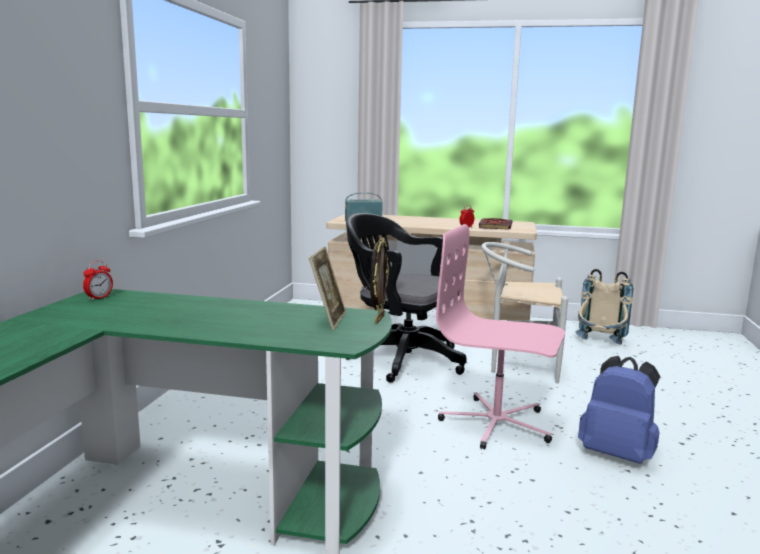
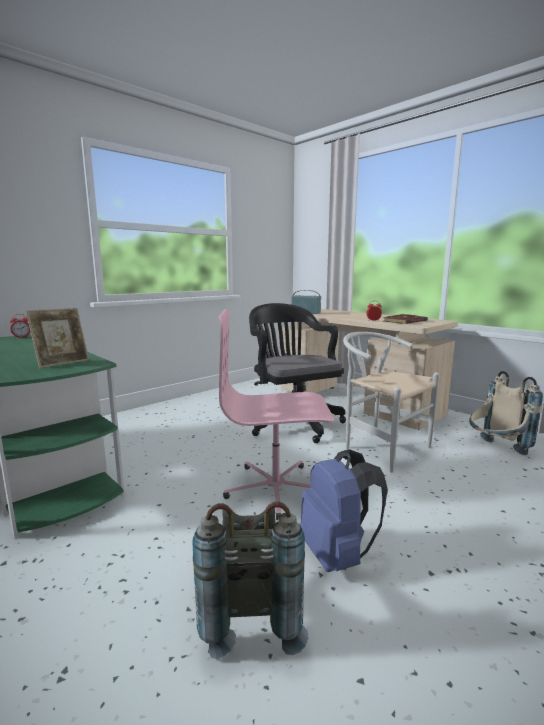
camera: 35 degrees right, 0 degrees up
picture frame [370,237,389,324] -> none
pink office chair [436,224,565,449] -> pink office chair turned 60 degrees counterclockwise [219,309,334,520]
none -> grey backpack [192,502,309,659]

